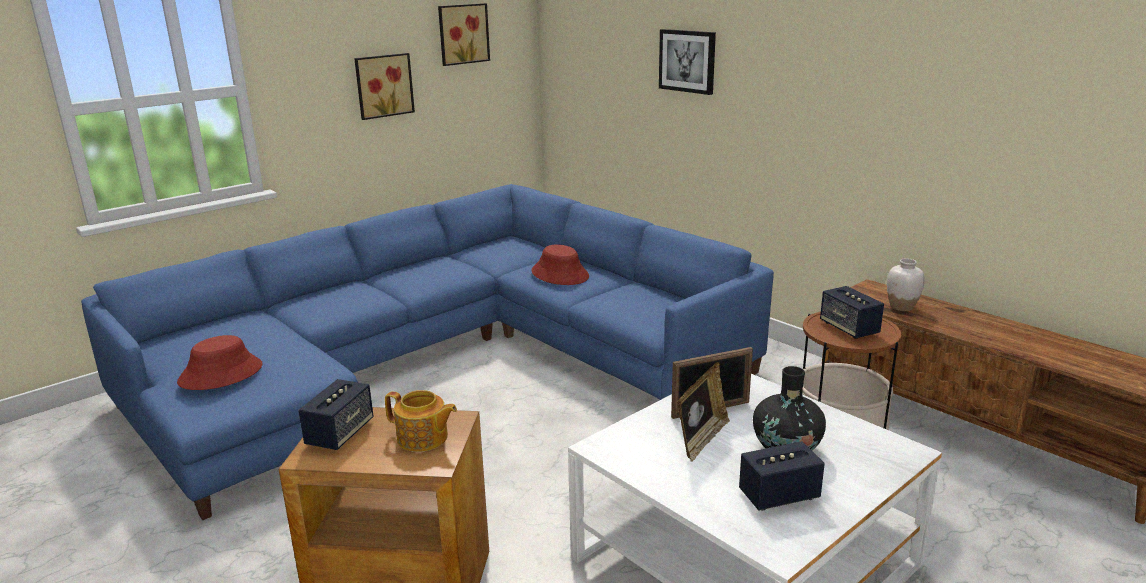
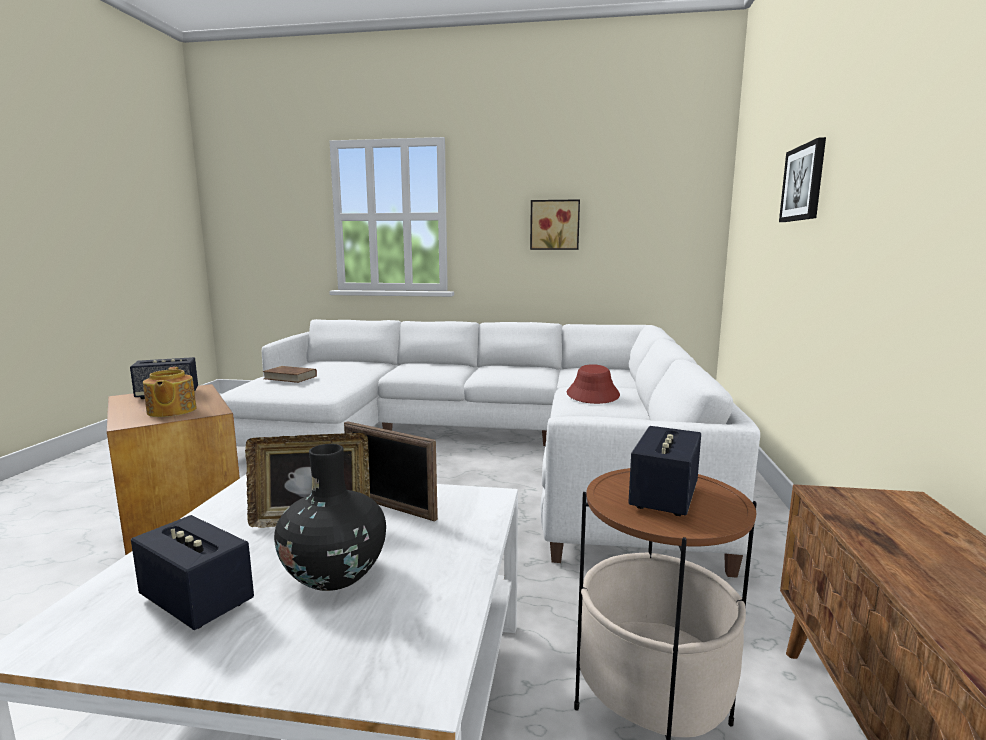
camera: 50 degrees right, 10 degrees down
blue sofa [81,184,774,520] -> white sofa [220,319,760,578]
red hat [177,335,263,390] -> brown book [262,366,317,383]
picture [438,3,490,66] -> none
white vase [887,258,925,311] -> none

